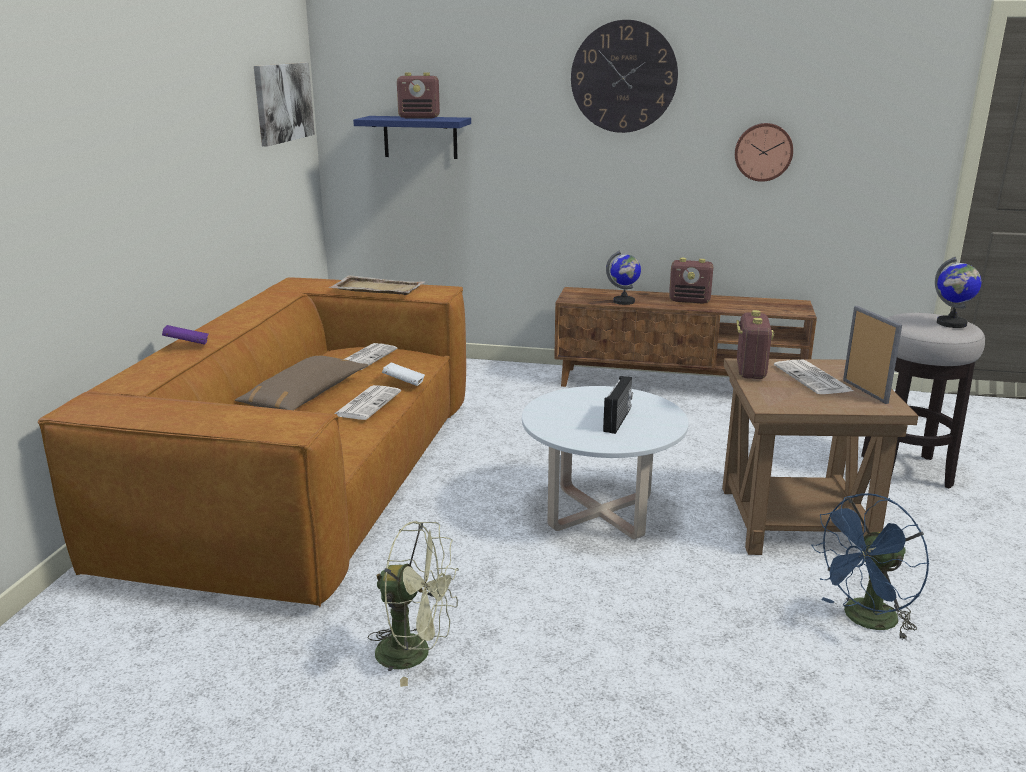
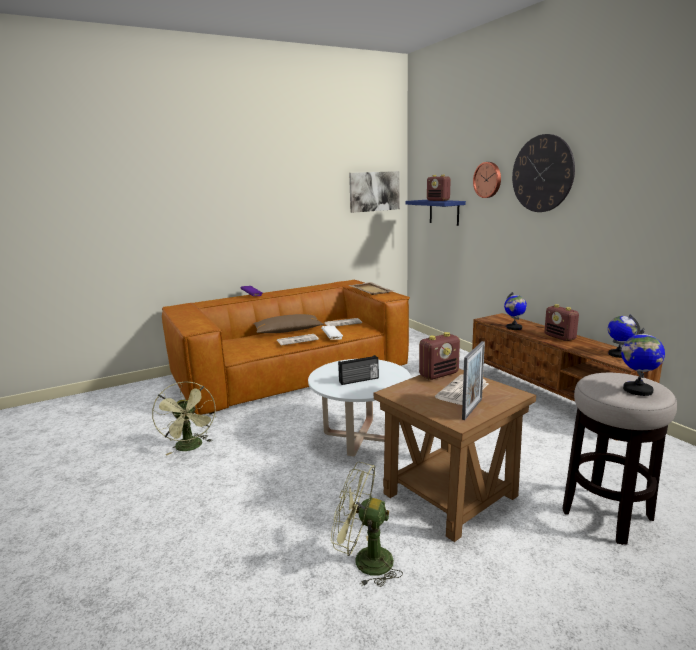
camera: 50 degrees right, 5 degrees down
wall clock [735,123,793,182] -> wall clock moved to [473,162,501,198]
blue fan [811,493,930,641] -> green fan [331,462,403,587]
none -> globe [608,314,640,358]

